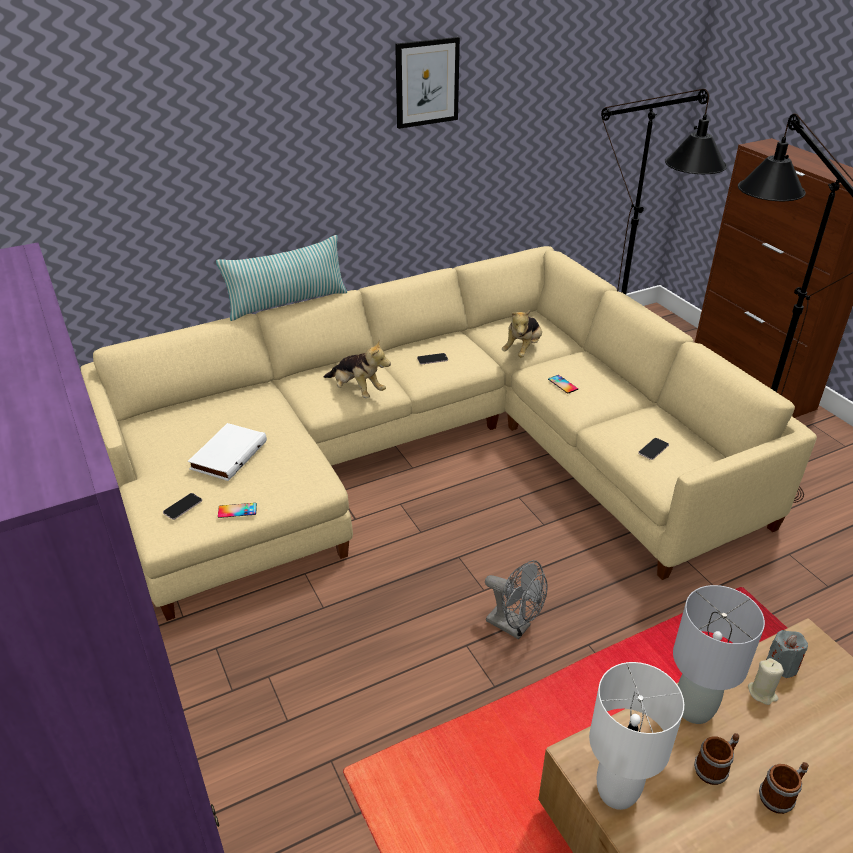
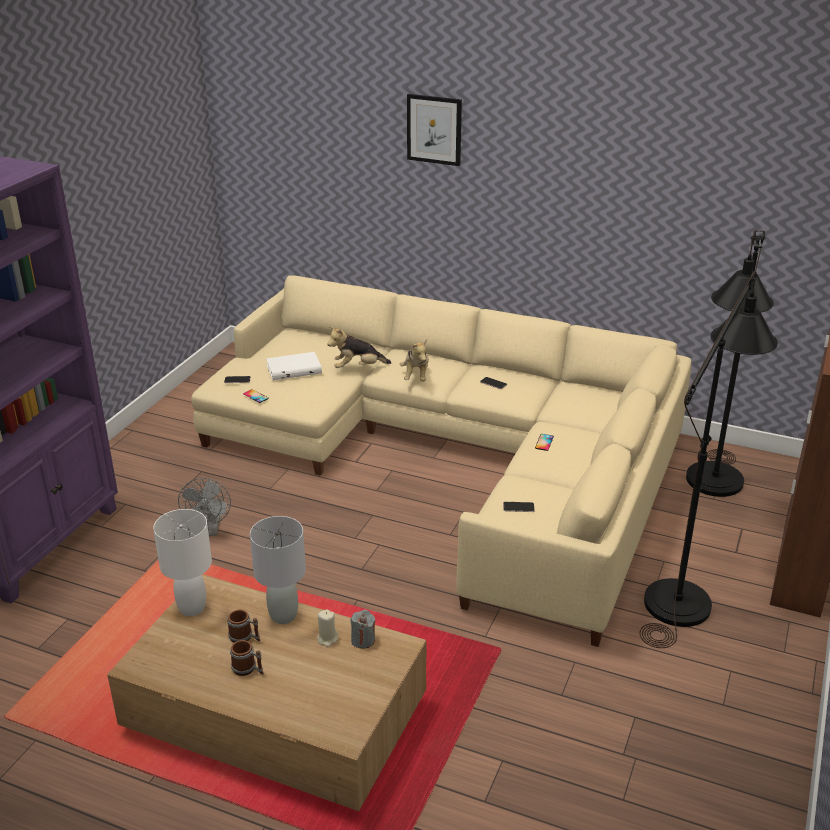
camera: 50 degrees right, 5 degrees down
pillow [216,235,347,321] -> none
picture [395,37,460,129] -> picture moved to [407,94,462,166]
grey fan [485,560,548,640] -> grey fan moved to [178,478,231,536]
plush toy [502,310,542,357] -> plush toy moved to [327,326,391,368]

